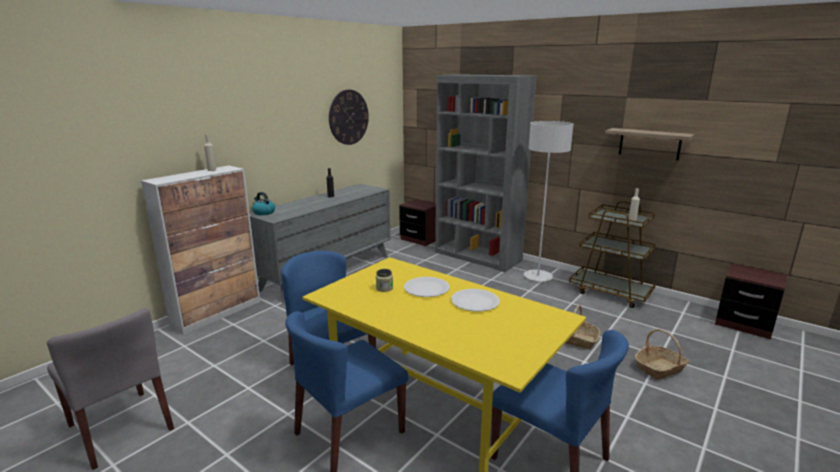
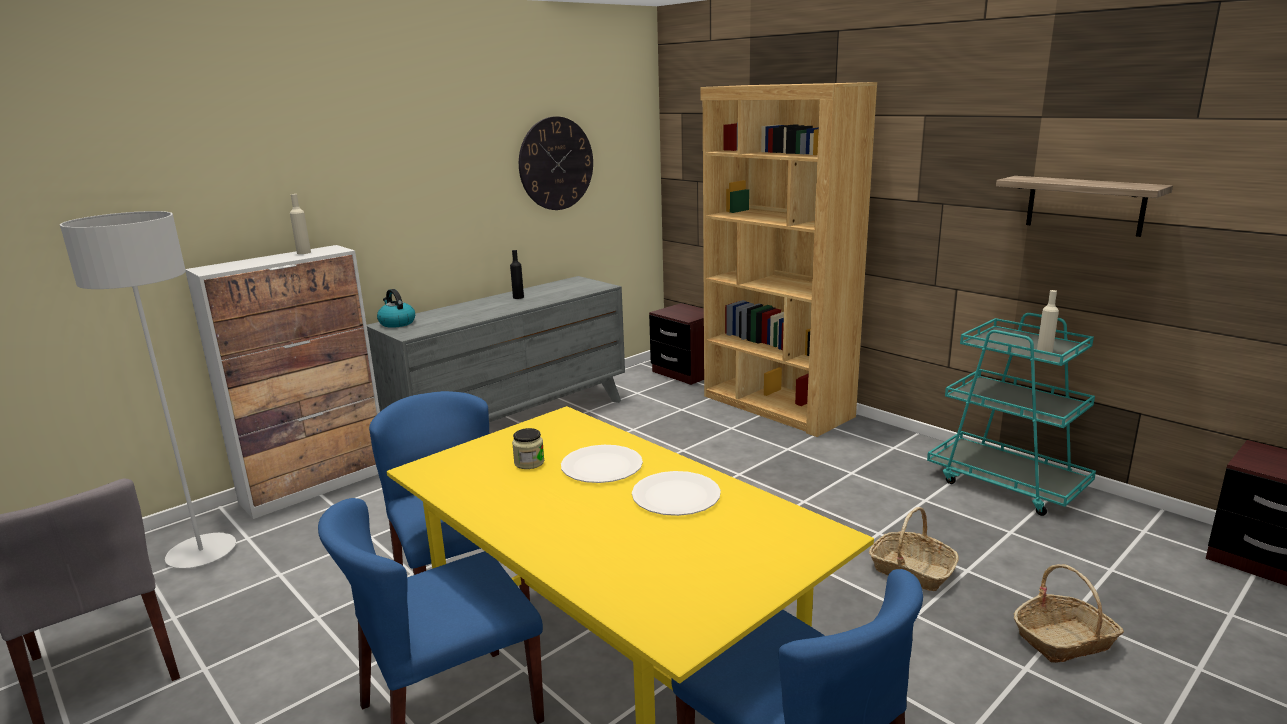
camera: 10 degrees right, 0 degrees up
grey bookcase [435,74,537,272] -> brown bookcase [701,82,877,437]
grey floor lamp [524,121,574,281] -> grey floor lamp moved to [60,211,236,568]
brown cart [569,201,656,308] -> turquoise cart [927,313,1096,516]

